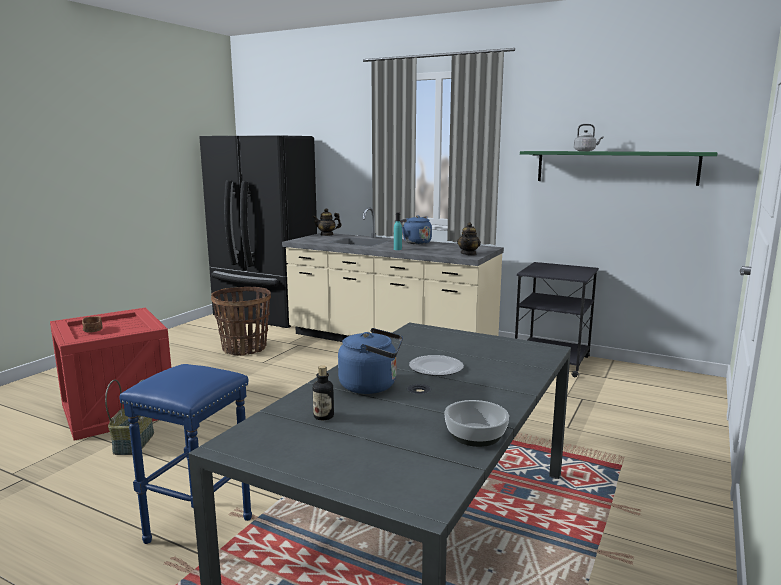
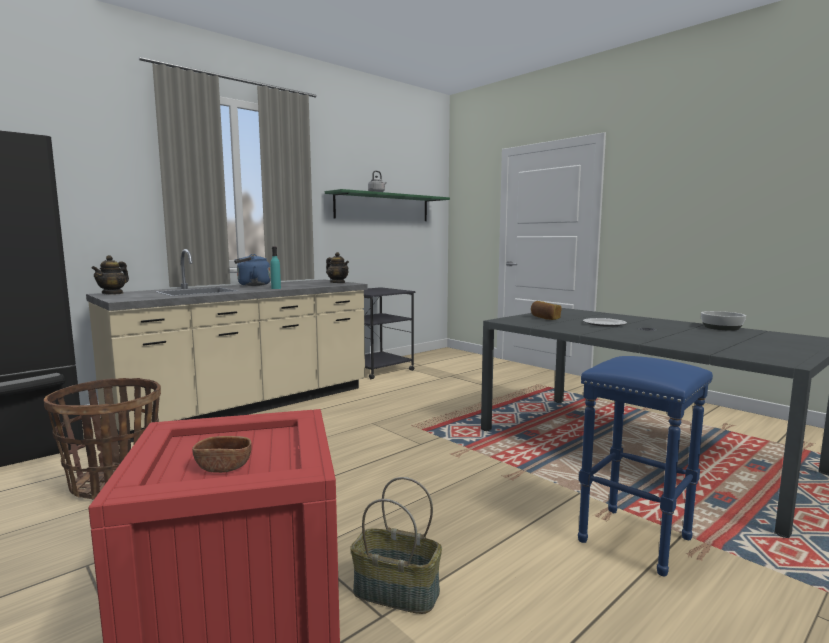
camera: 70 degrees left, 5 degrees down
bottle [313,365,334,420] -> none
blue kettle [338,328,403,394] -> none
none -> bread [531,301,562,320]

